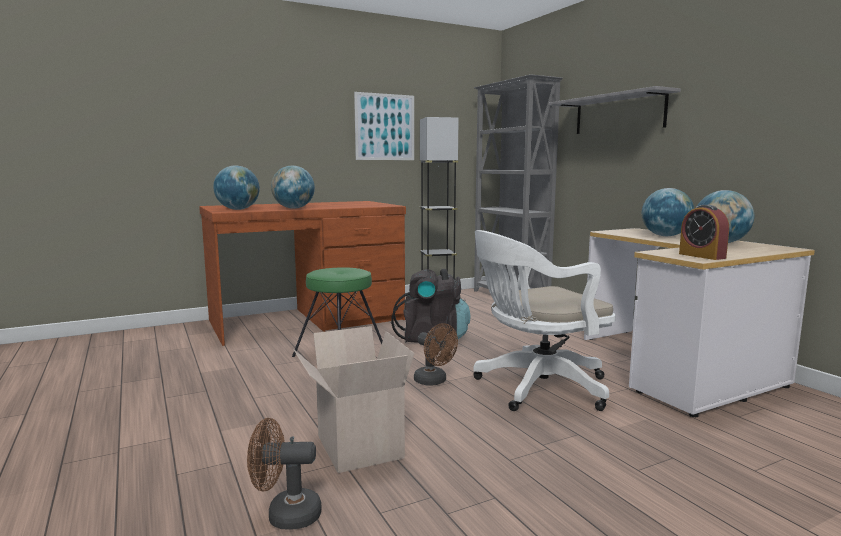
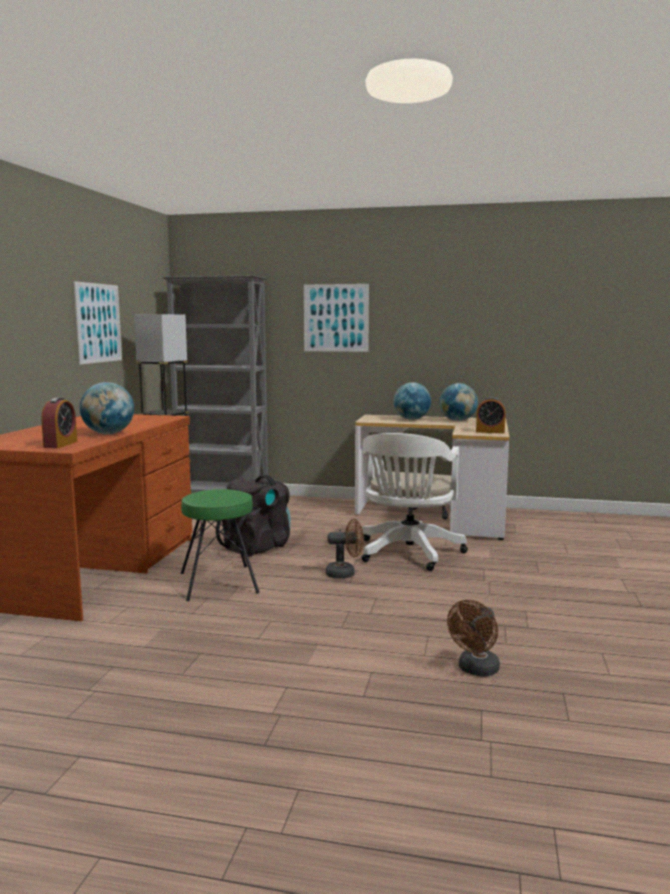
camera: 50 degrees left, 0 degrees up
globe [213,165,260,210] -> alarm clock [41,398,77,448]
cardboard box [293,326,415,473] -> none
grey shelf [549,86,681,134] -> picture [304,284,369,352]

